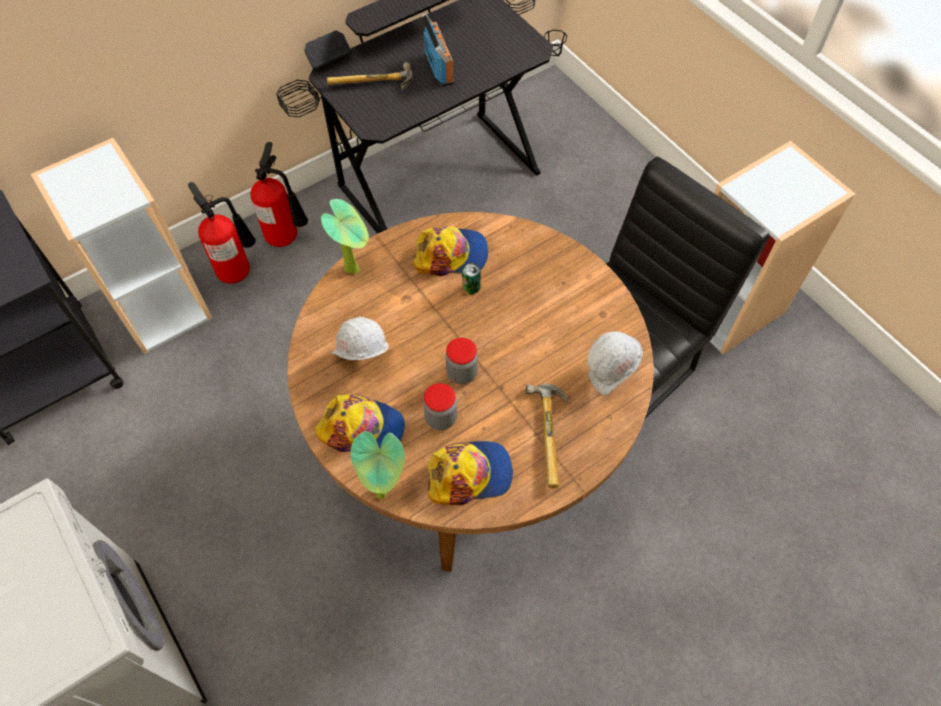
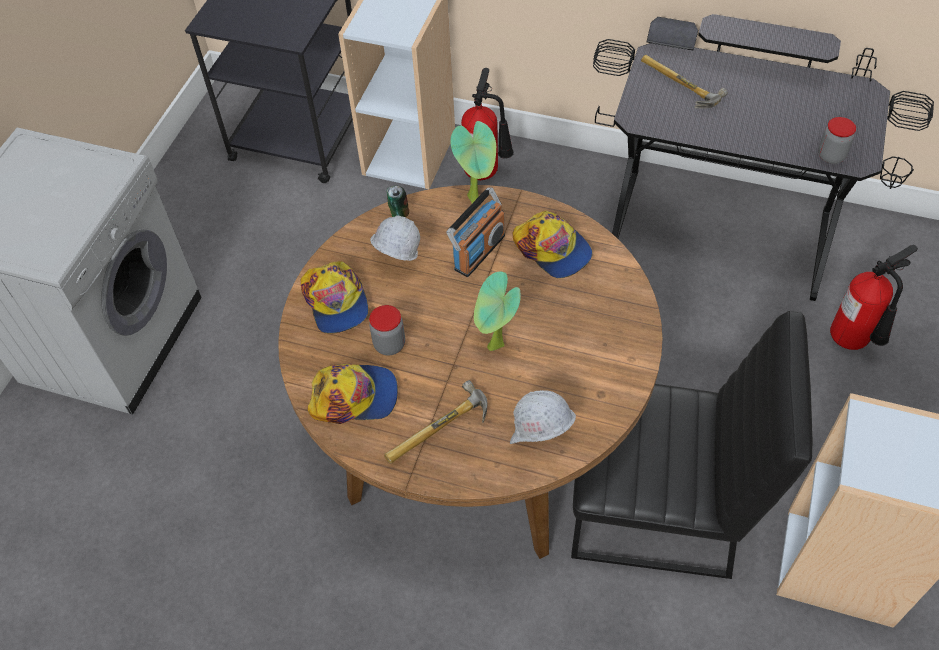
camera: 55 degrees right, 5 degrees down
fire extinguisher [251,142,308,247] -> fire extinguisher moved to [830,245,918,350]
potted plant [351,431,405,499] -> potted plant moved to [474,272,521,351]
radio [421,13,454,86] -> radio moved to [446,187,505,277]
cap [427,441,513,505] -> cap turned 45 degrees counterclockwise [307,364,398,424]
jar [445,338,478,384] -> jar moved to [818,117,856,164]
can [462,263,481,295] -> can moved to [387,185,409,217]

